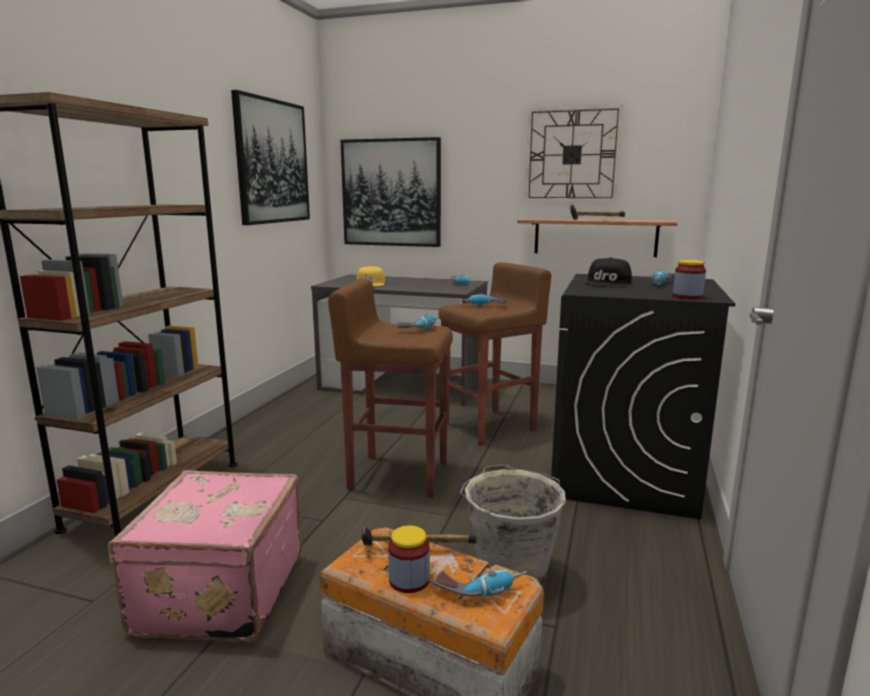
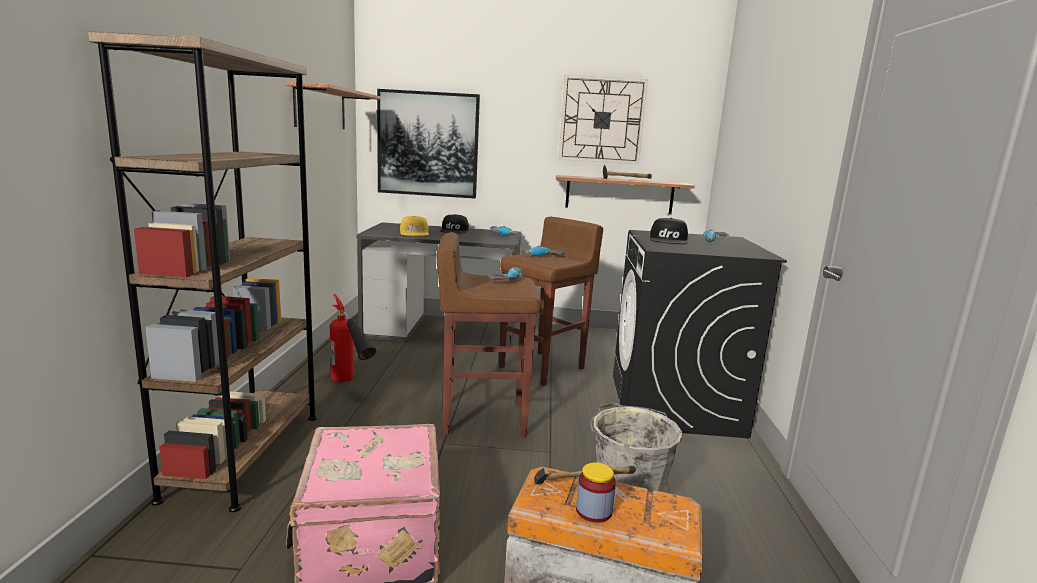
camera: 15 degrees left, 0 degrees up
picture [231,90,310,225] -> shelf [286,81,381,129]
power drill [433,570,527,597] -> none
jar [673,260,706,300] -> none
none -> fire extinguisher [330,294,376,382]
none -> black cap [440,214,469,233]

